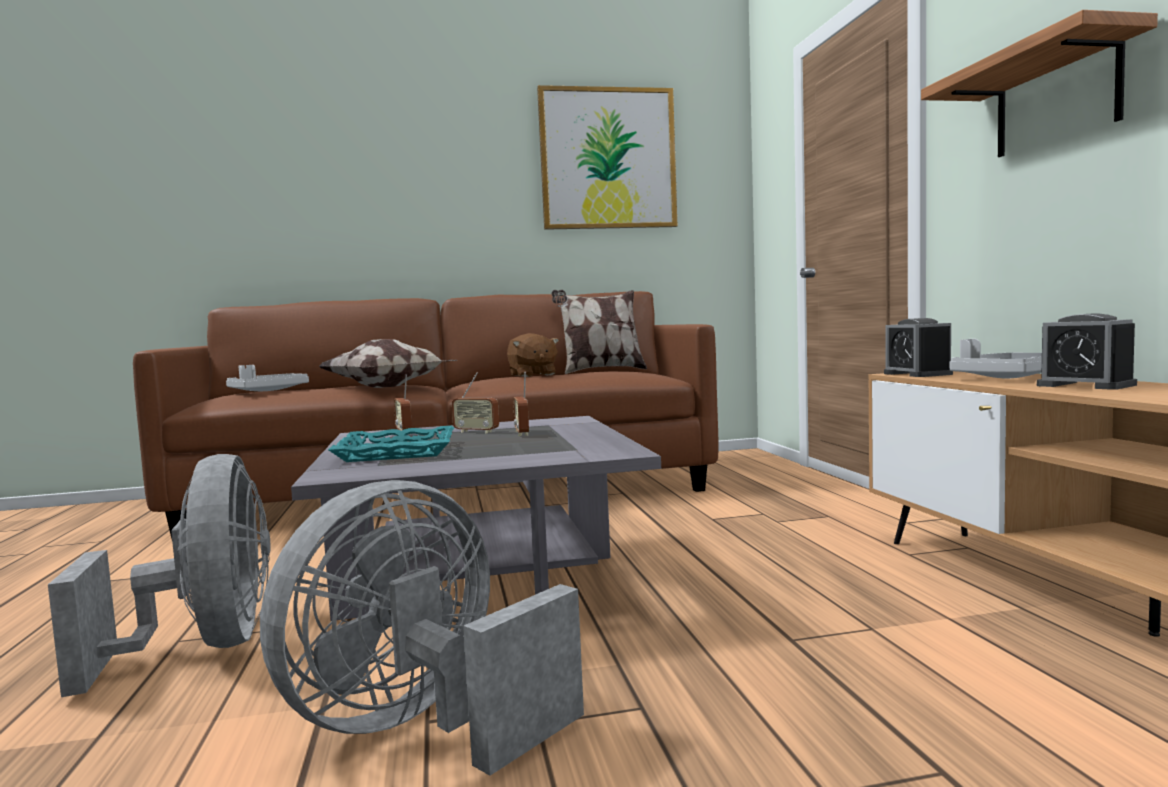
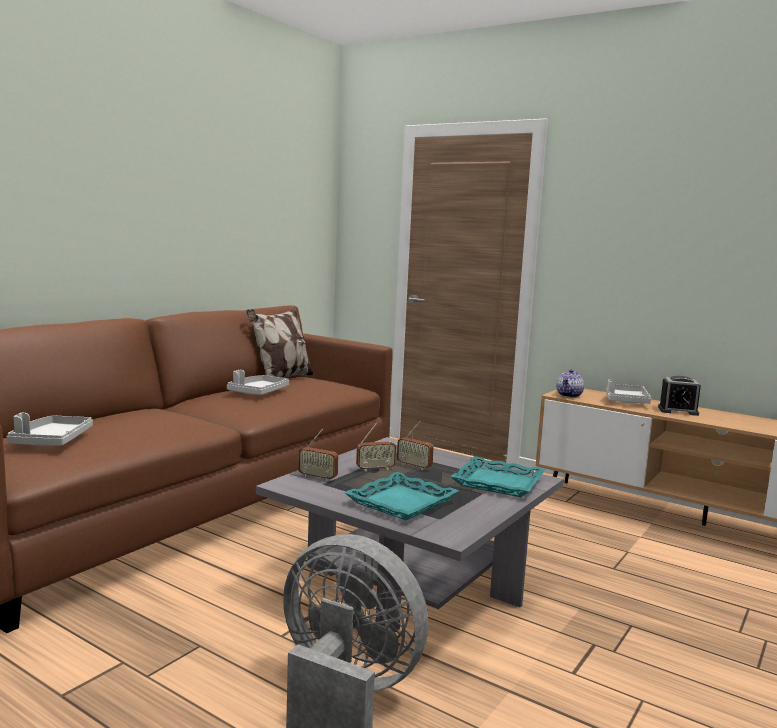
camera: 45 degrees left, 5 degrees up
grey fan [260,480,584,776] -> none
pillow [319,339,457,388] -> none
brown plush toy [507,333,559,377] -> grey tray [227,370,289,395]
picture [537,85,677,230] -> none
alarm clock [884,318,953,377] -> teapot [556,369,584,398]
shelf [921,10,1158,157] -> none
none -> turquoise tray [450,456,546,497]

